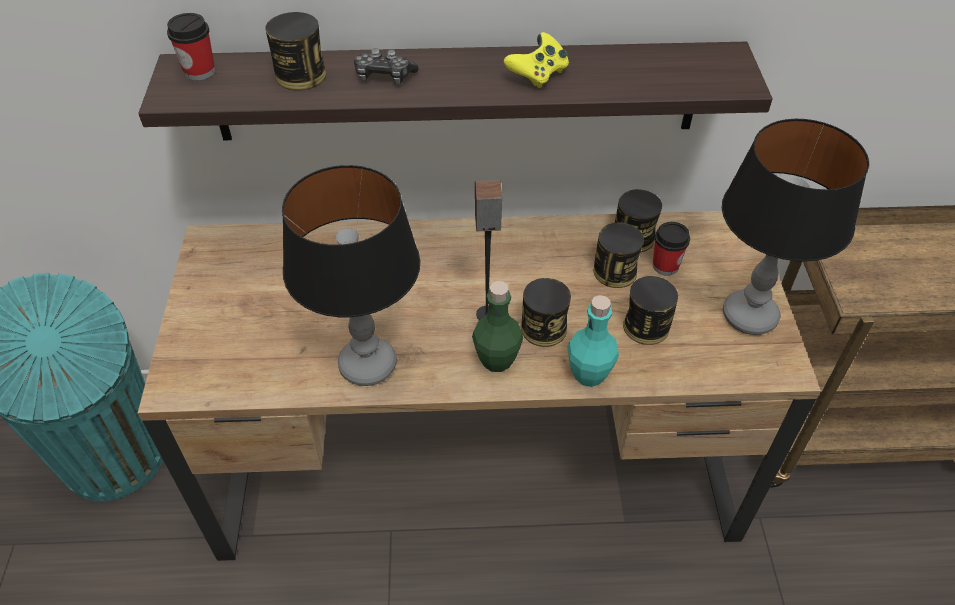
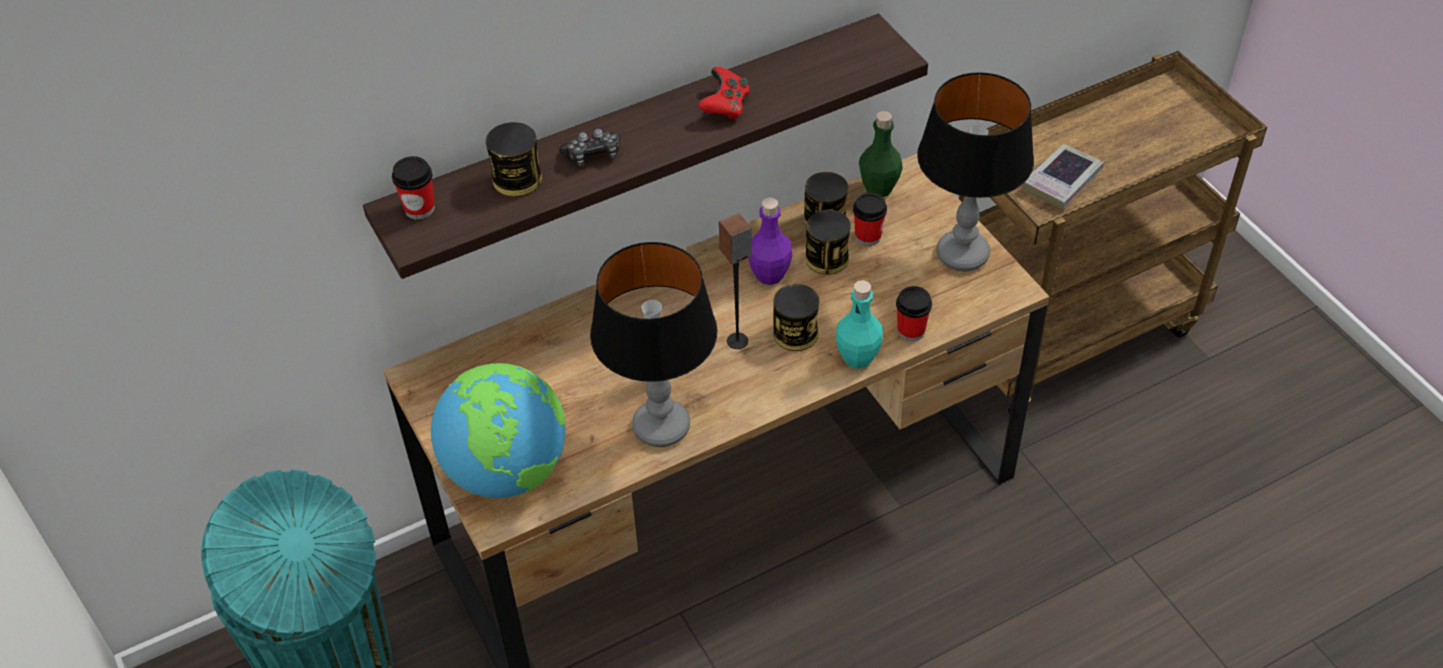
camera: 25 degrees left, 0 degrees up
green bottle [472,281,523,372] -> green bottle moved to [859,111,903,197]
yellow game controller [504,32,569,88] -> red game controller [698,67,750,120]
can [623,276,678,345] -> none
none -> globe [431,363,565,498]
none -> purple bottle [748,197,792,285]
none -> cup [896,286,932,341]
none -> book [1022,144,1104,209]

